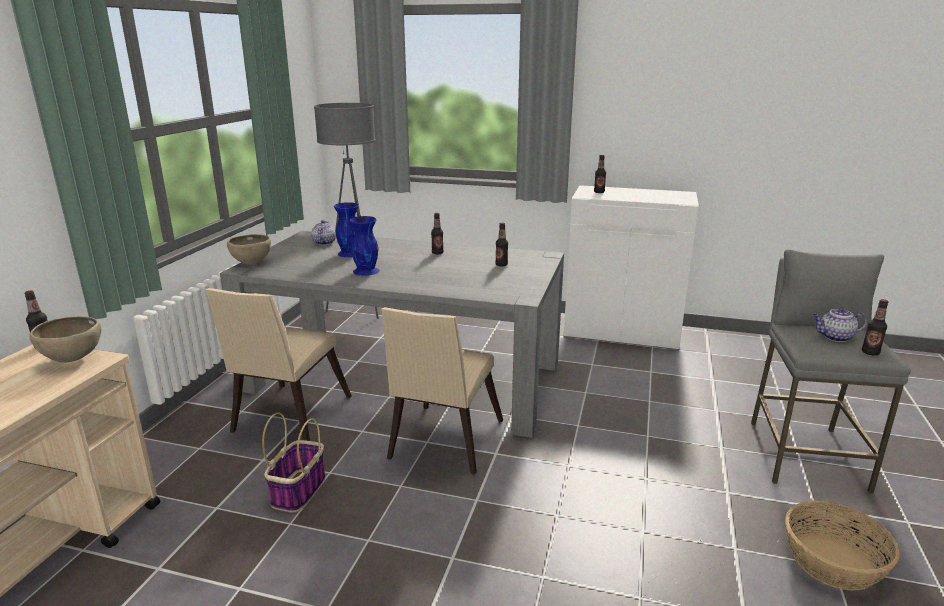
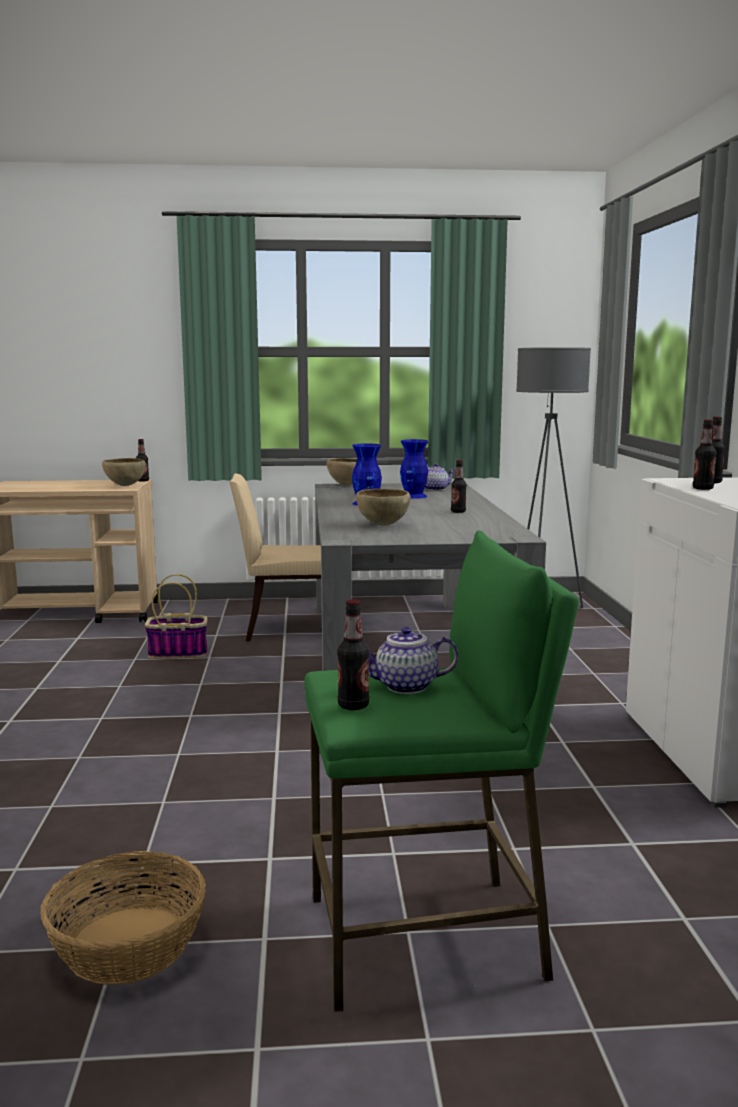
camera: 70 degrees right, 10 degrees down
beige chair [381,307,503,475] -> none
bottle [495,223,508,267] -> bottle moved to [693,419,717,490]
grey stool [751,249,911,493] -> green stool [305,530,579,1012]
teapot [813,307,868,342] -> teapot turned 75 degrees counterclockwise [366,627,458,694]
none -> brown bowl [356,489,411,526]

